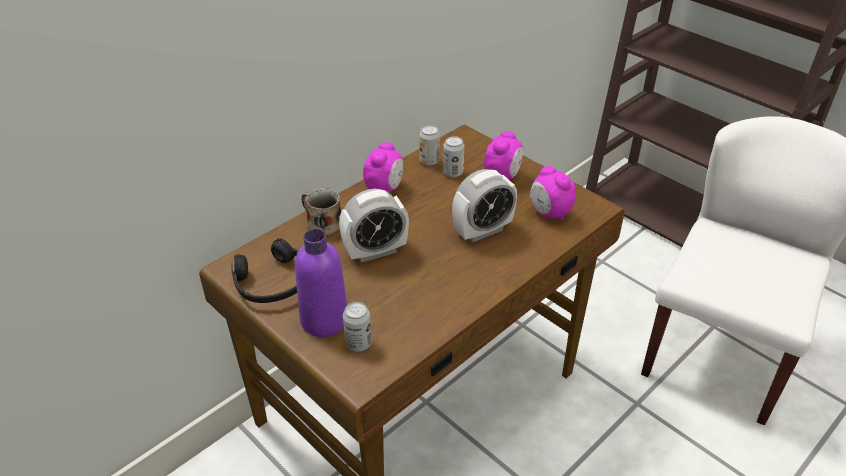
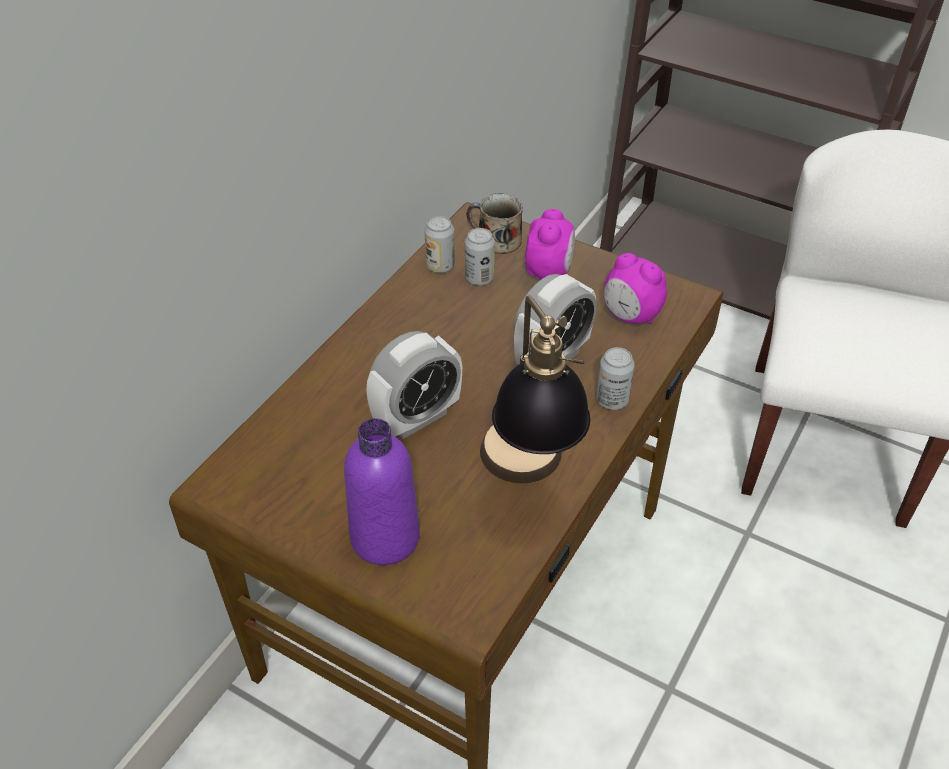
camera: 15 degrees left, 5 degrees up
black headphones [232,238,298,303] -> none
mug [302,188,341,236] -> mug moved to [466,193,523,254]
can [343,302,372,352] -> can moved to [596,347,635,410]
alarm clock [363,142,403,192] -> none
none -> table lamp [480,295,590,483]

